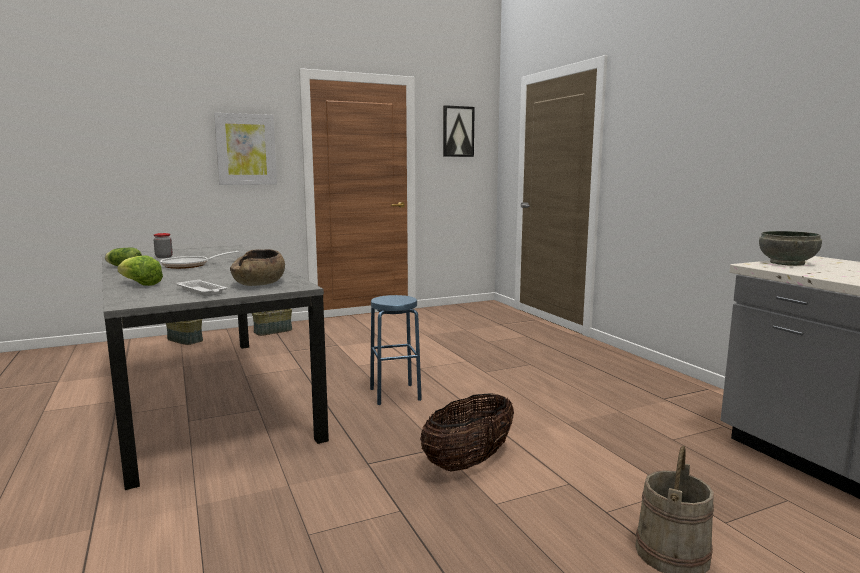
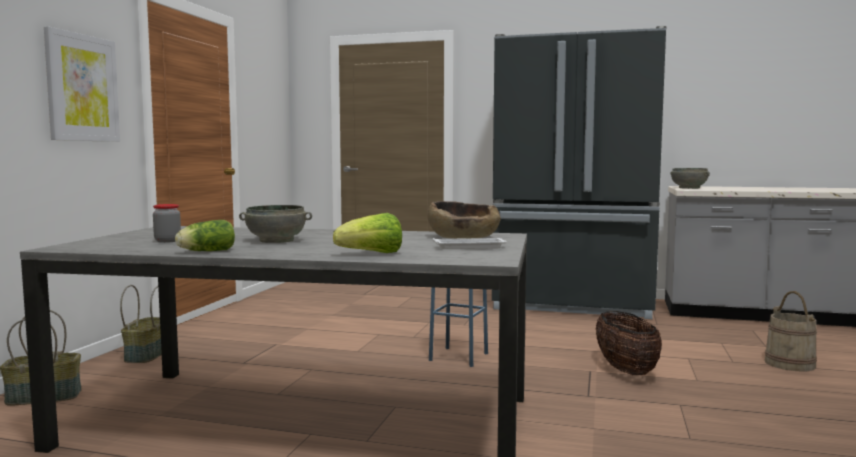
camera: 50 degrees left, 5 degrees down
frying pan [160,251,239,269] -> grey bowl [239,205,312,243]
picture [443,105,475,157] -> none
none -> black fridge [492,26,667,319]

